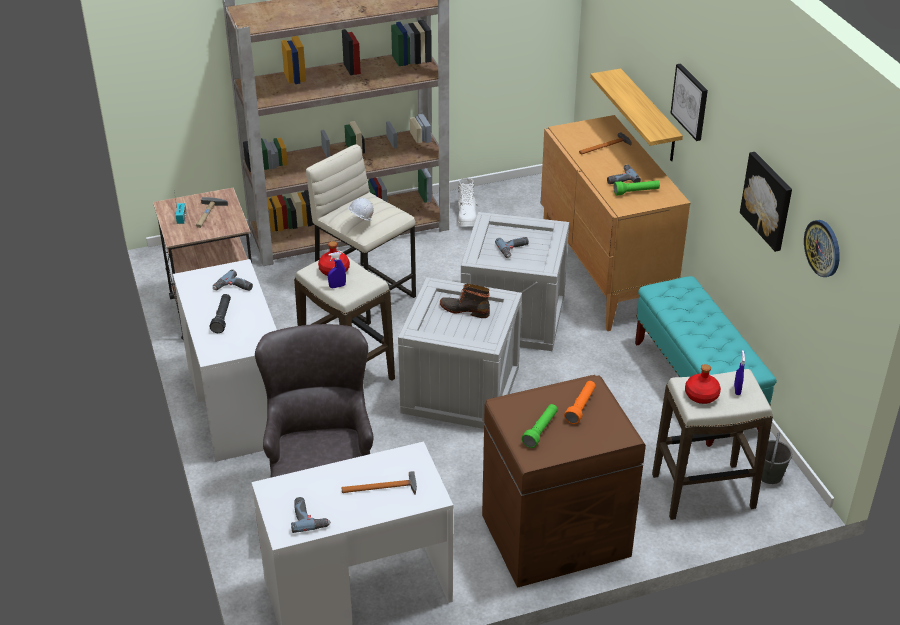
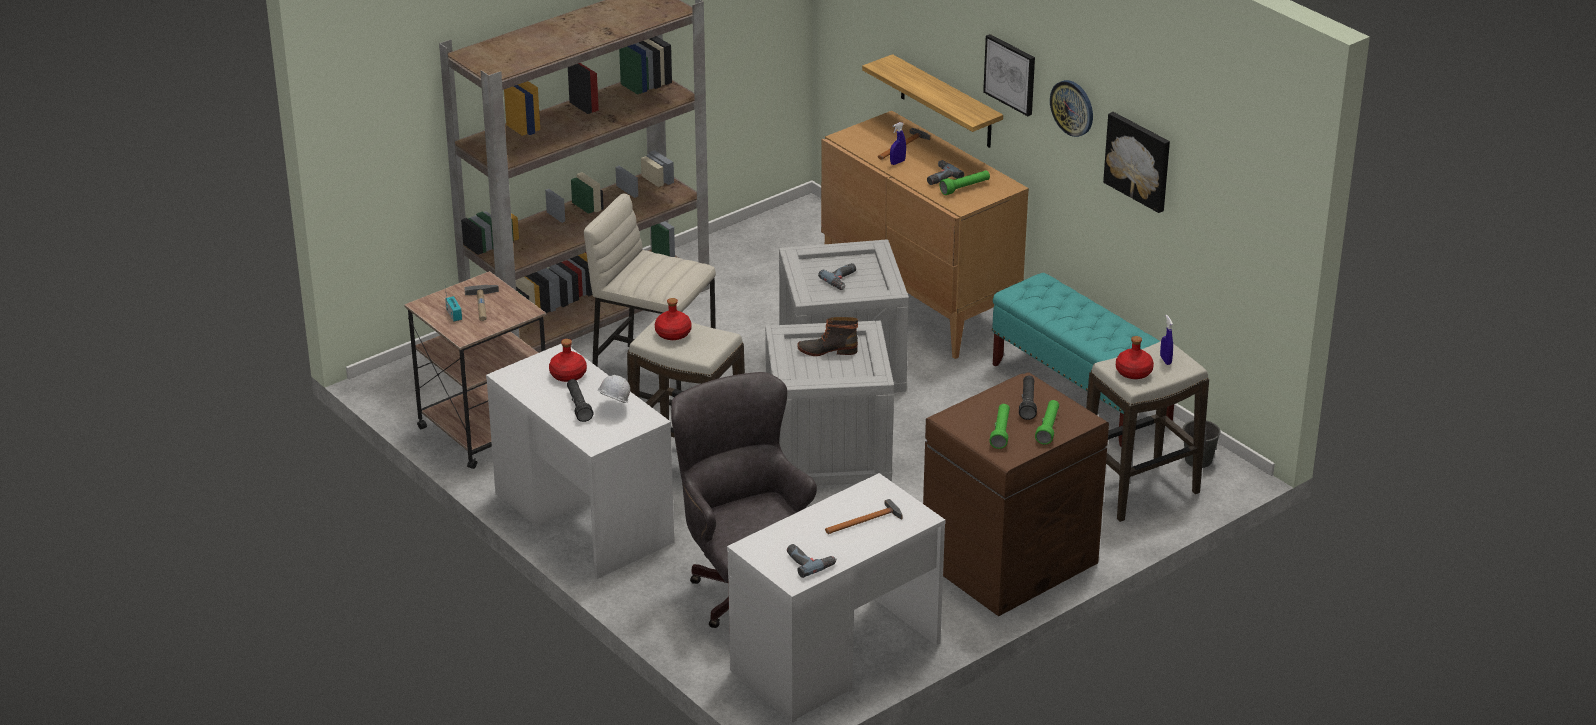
camera: 20 degrees left, 5 degrees down
power drill [213,269,253,291] -> red bottle [549,339,587,382]
blue spray bottle [328,252,346,288] -> blue spray bottle moved to [890,122,906,165]
white hard hat [348,198,374,221] -> white hard hat moved to [597,375,630,403]
white boot [458,178,478,226] -> none
orange flashlight [564,381,596,424] -> black flashlight [1019,376,1037,420]
wall clock [804,220,840,277] -> wall clock moved to [1050,80,1093,137]
none -> green flashlight [1035,400,1059,445]

